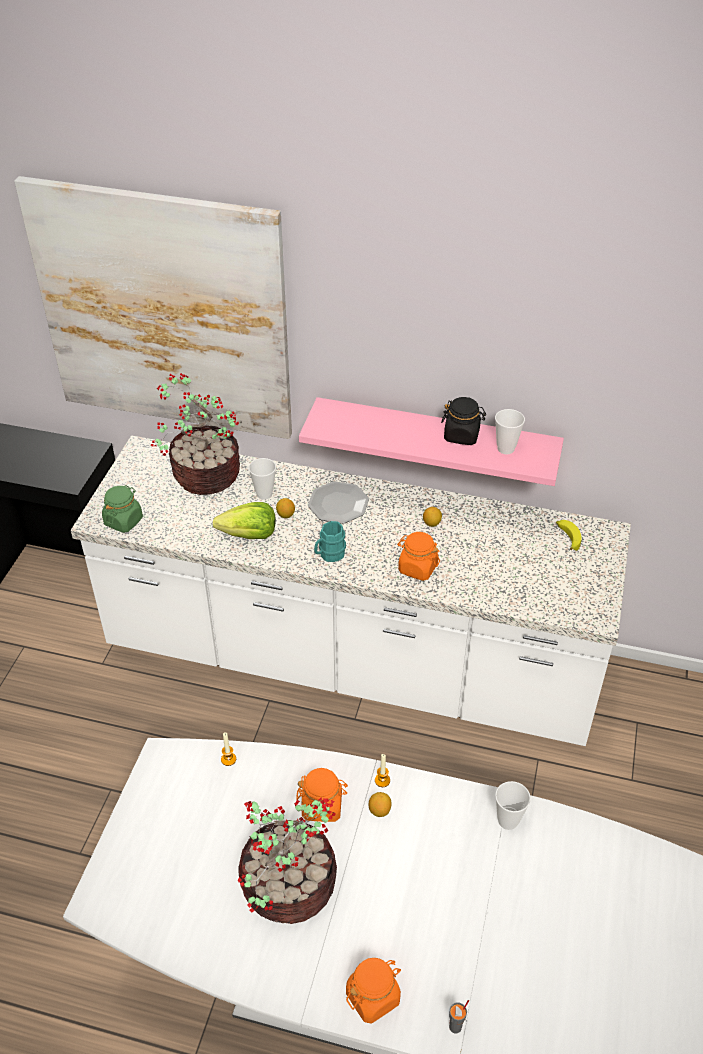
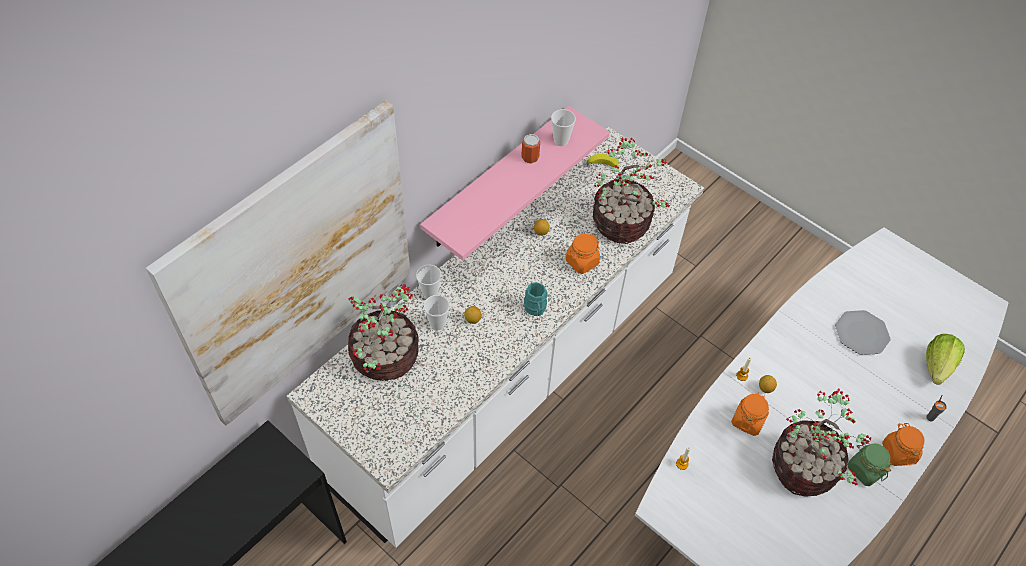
camera: 65 degrees left, 10 degrees up
green jar [102,485,143,533] -> green jar moved to [848,443,892,486]
lettuce [213,502,276,539] -> lettuce moved to [926,334,965,385]
plate [308,481,369,524] -> plate moved to [835,310,891,355]
black jar [441,397,486,445] -> can [521,134,540,164]
cup [495,781,531,830] -> cup moved to [416,265,441,299]
none -> potted plant [593,137,670,244]

